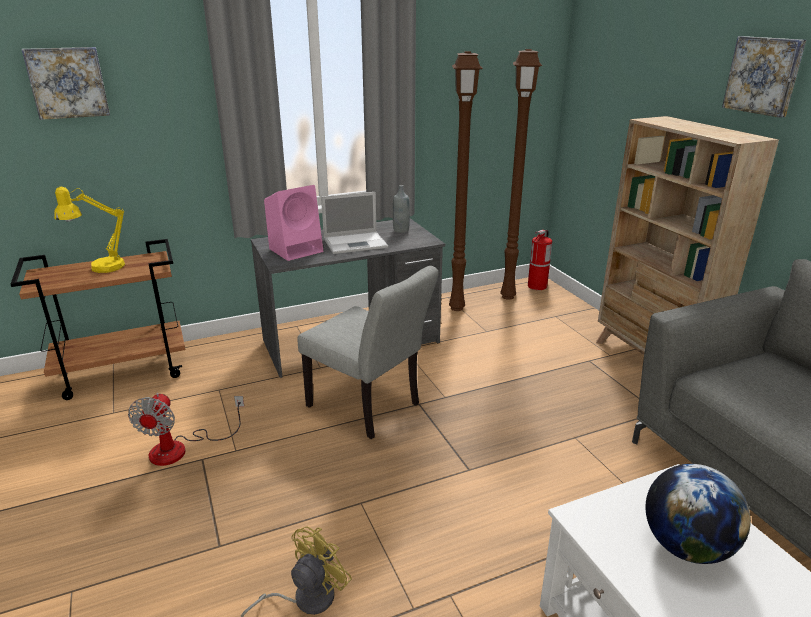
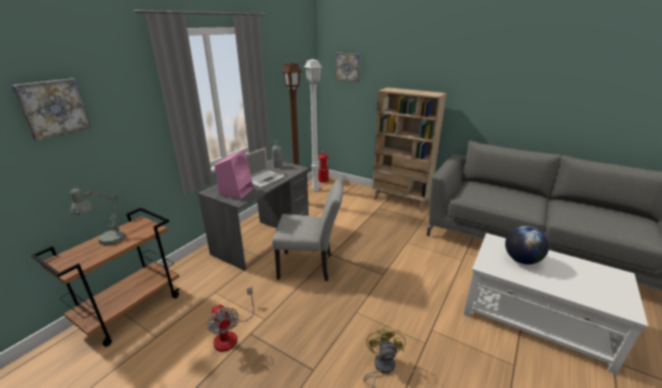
camera: 35 degrees left, 0 degrees up
yellow table lamp [54,187,125,273] -> grey table lamp [70,187,126,245]
brown floor lamp [500,49,542,300] -> white floor lamp [304,59,322,191]
picture [722,36,806,118] -> picture moved to [336,53,361,82]

